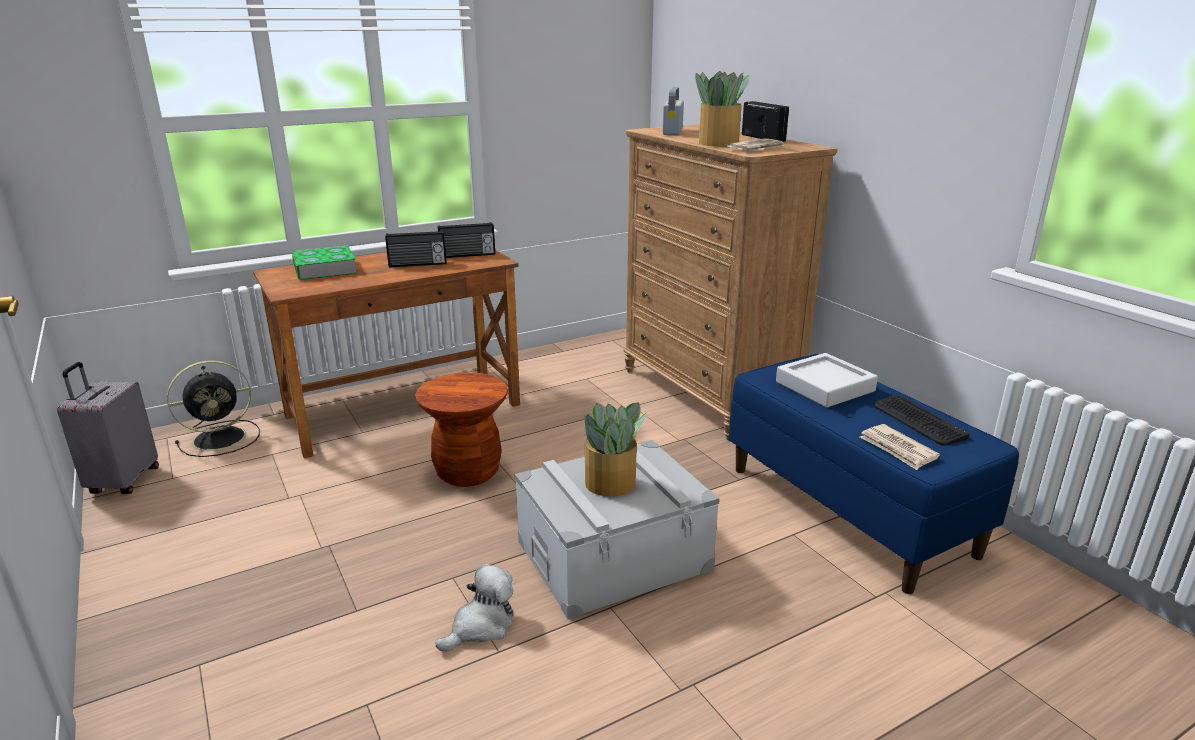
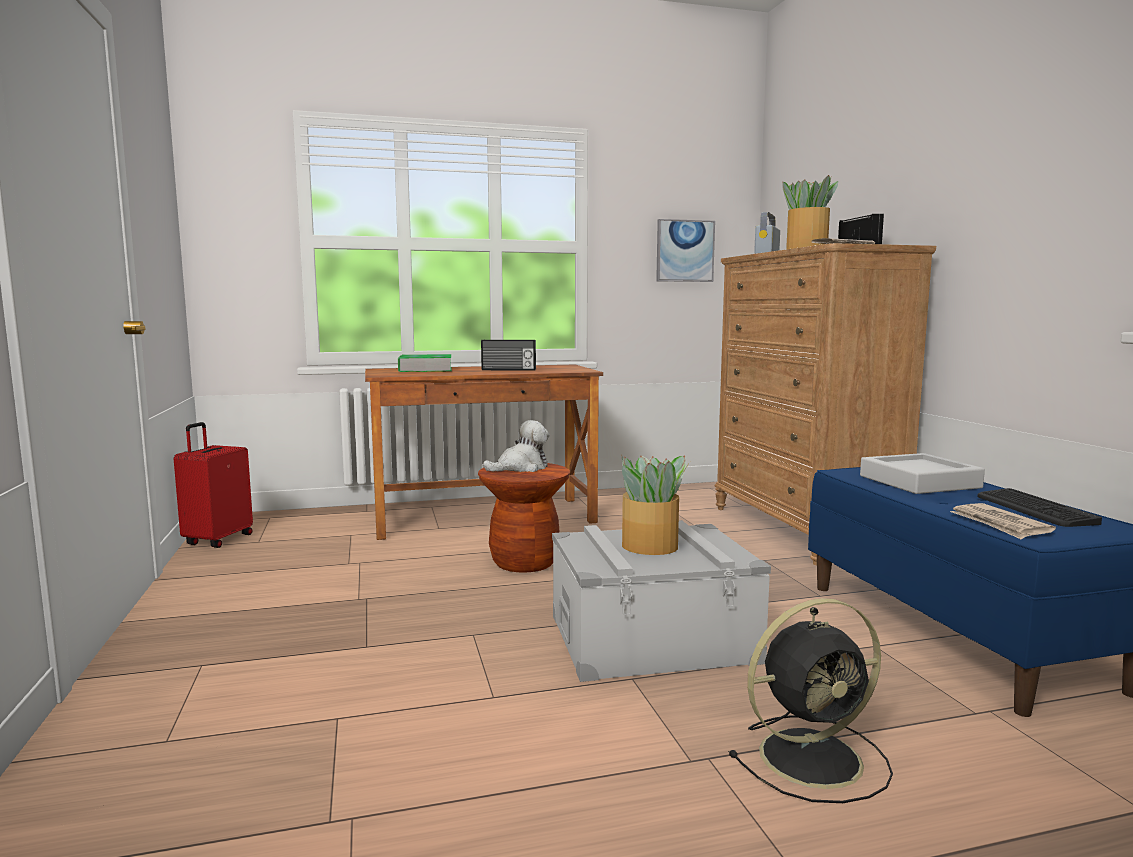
camera: 15 degrees right, 15 degrees down
grey suitcase [57,362,159,494] -> red suitcase [174,422,253,548]
black fan [167,360,260,457] -> black fan moved to [728,598,893,803]
plush toy [435,564,513,651] -> plush toy moved to [483,420,549,472]
radio [438,222,495,258] -> none
none -> picture [656,219,715,282]

